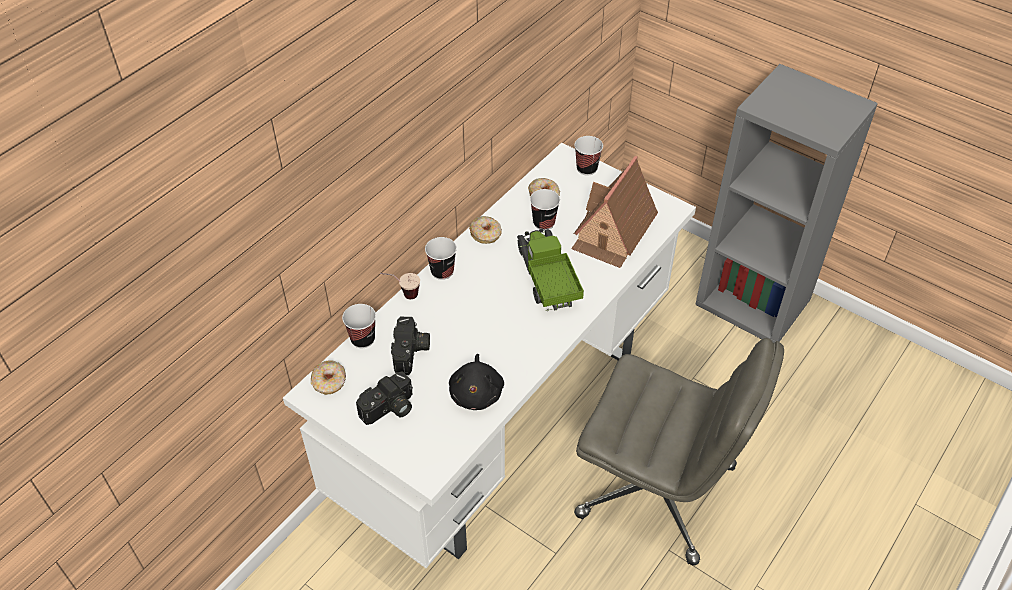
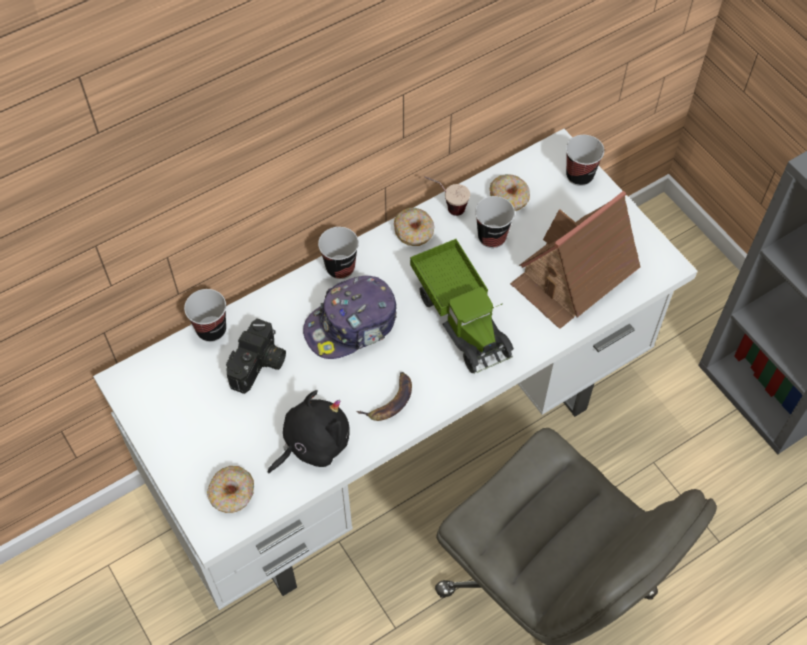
camera: 20 degrees right, 10 degrees up
donut [311,361,346,395] -> donut moved to [207,466,254,513]
camera [356,371,413,425] -> none
cup [380,273,420,299] -> cup moved to [424,177,470,216]
black plush toy [449,354,504,410] -> black plush toy turned 150 degrees counterclockwise [267,390,350,474]
toy truck [517,228,584,311] -> toy truck turned 150 degrees clockwise [410,239,514,374]
none -> cap [303,276,397,359]
none -> banana [356,372,412,421]

